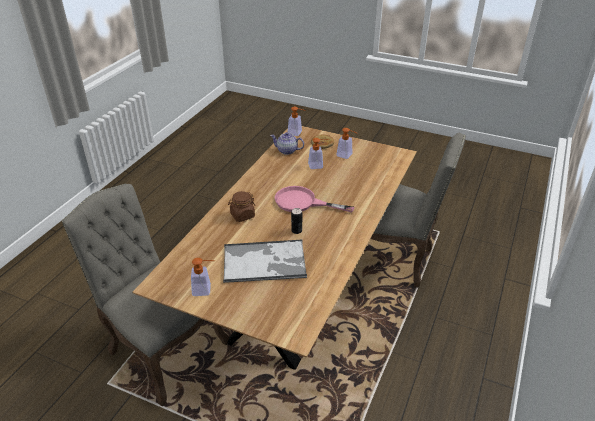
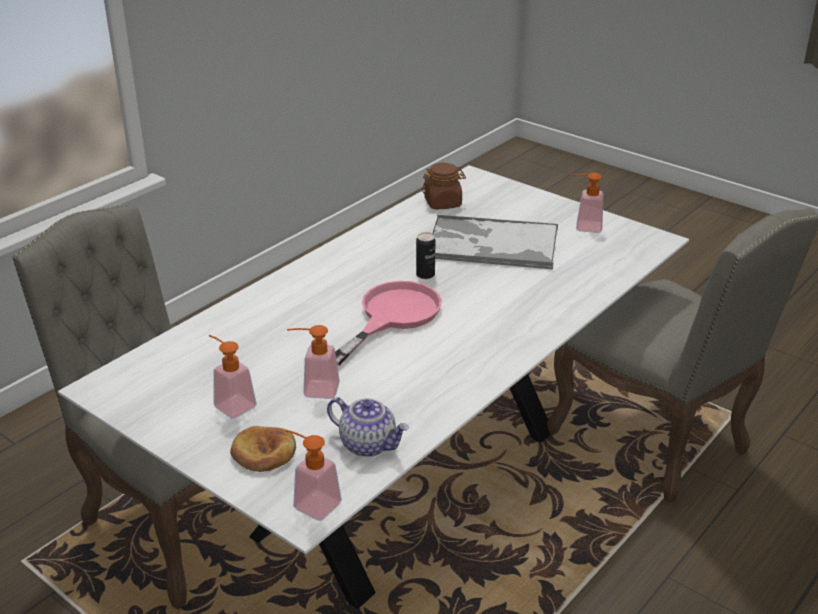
camera: 165 degrees left, 5 degrees down
brown dining table [132,126,417,370] -> white dining table [58,165,689,609]
brown jar [228,191,255,222] -> brown jar moved to [422,163,466,209]
pink frying pan [275,186,354,213] -> pink frying pan turned 90 degrees counterclockwise [335,281,442,366]

